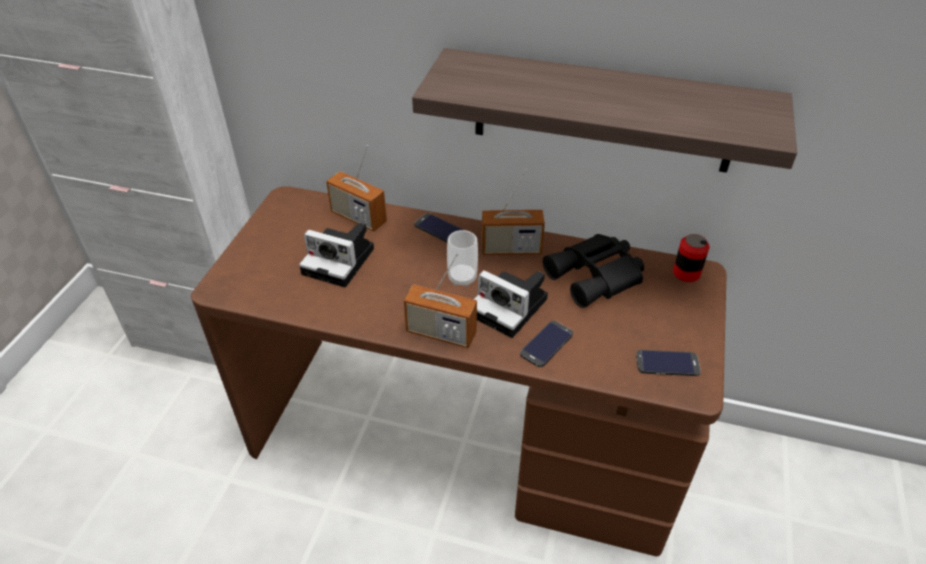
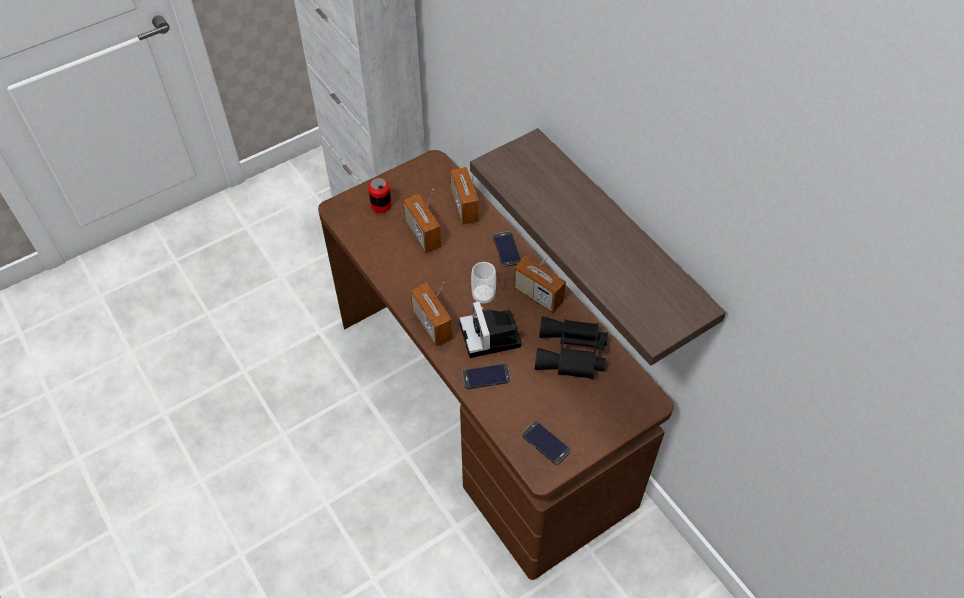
camera: 40 degrees right, 10 degrees up
camera [299,223,374,287] -> radio [403,189,441,253]
can [673,234,710,282] -> can moved to [368,178,392,213]

